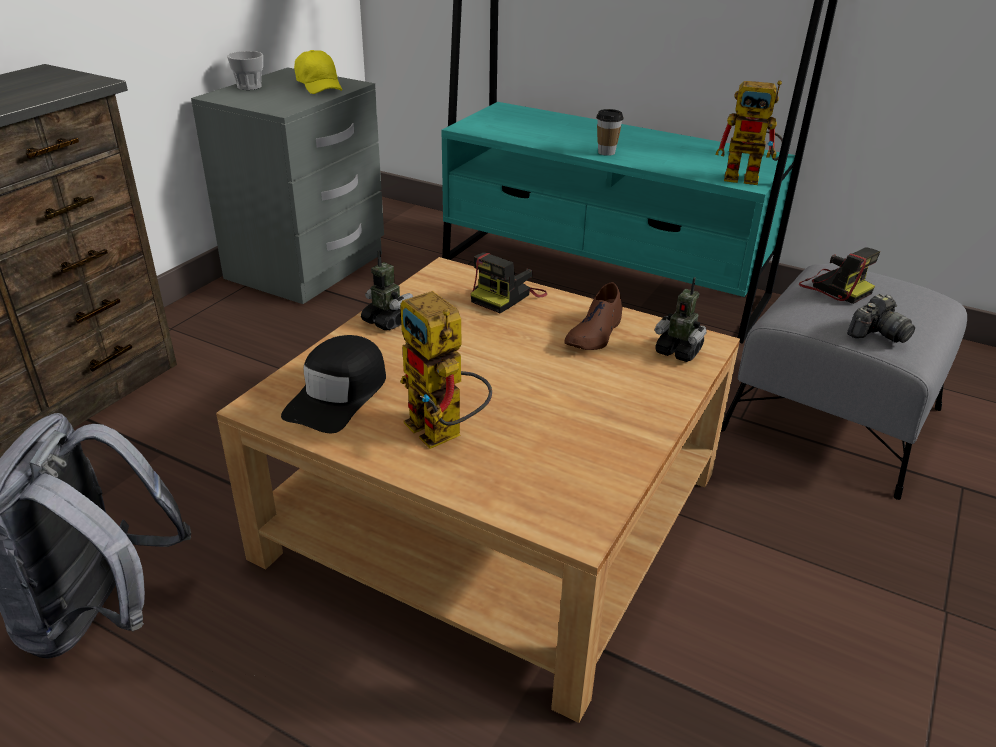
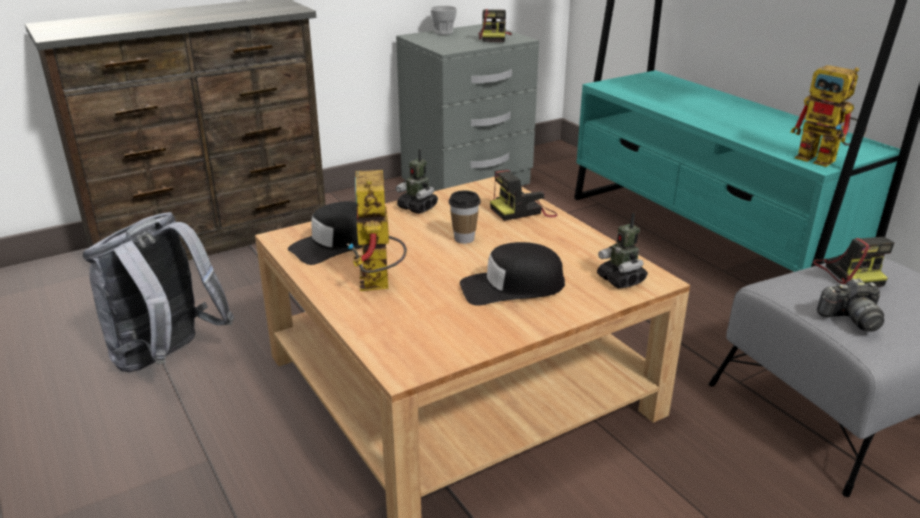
camera: 30 degrees right, 5 degrees down
yellow cap [294,50,343,94] -> camera [479,9,512,42]
toy robot [361,250,413,330] -> toy robot turned 150 degrees clockwise [396,149,438,214]
brown shoe [564,282,623,350] -> none
cup [596,109,624,156] -> cup moved to [449,190,481,244]
none -> black cap [460,242,565,306]

